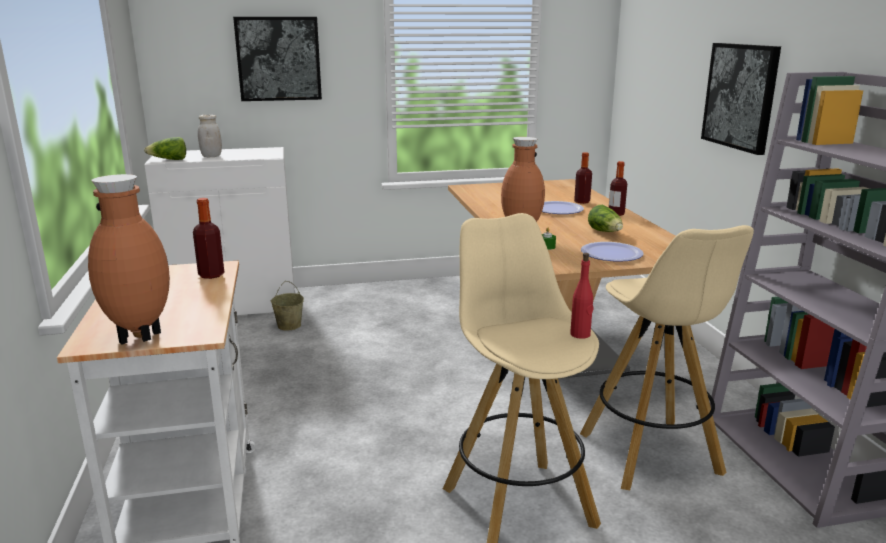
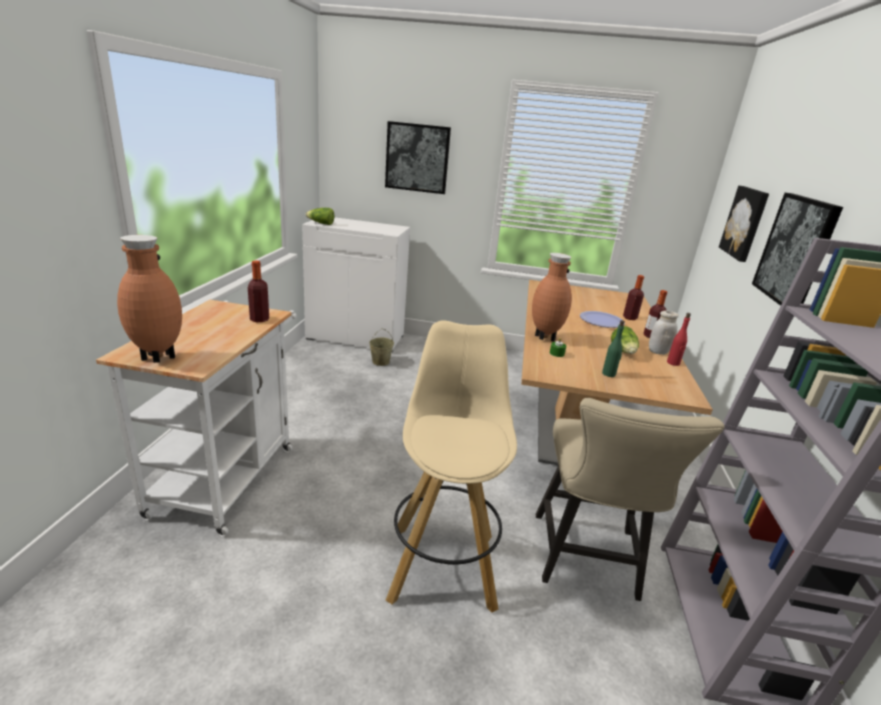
camera: 20 degrees right, 5 degrees up
white jar [198,115,222,157] -> white jar moved to [649,311,679,355]
red bottle [570,253,593,339] -> red bottle moved to [667,313,691,366]
beige stool [580,225,754,490] -> beige chair [536,398,725,601]
plate [581,242,644,262] -> green bottle [602,320,625,377]
none -> picture [719,186,769,262]

